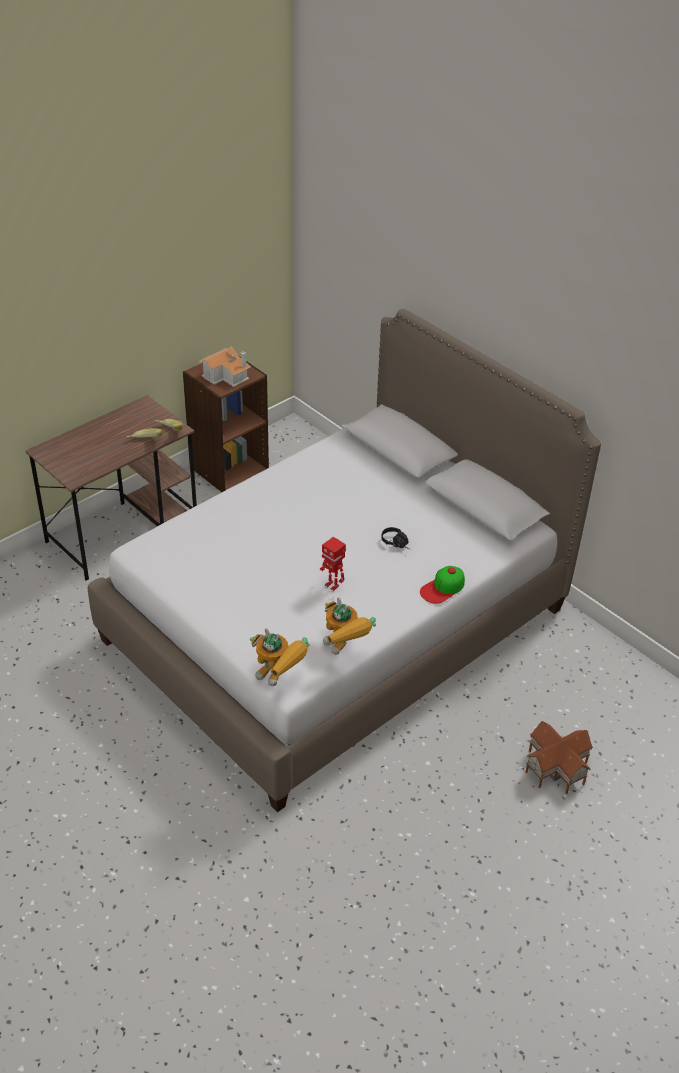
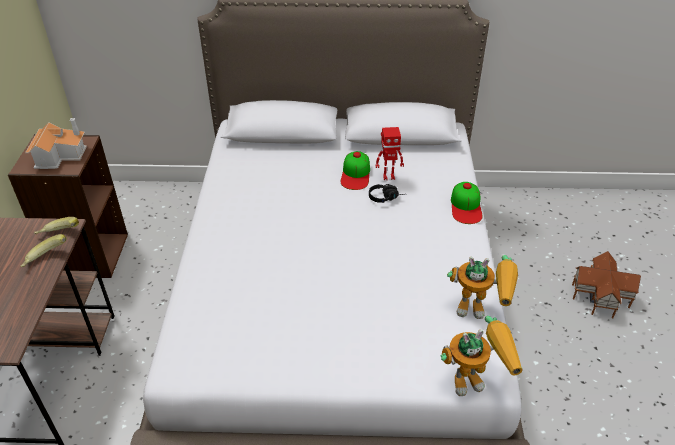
camera: 45 degrees left, 0 degrees up
toy robot [320,537,346,591] -> toy robot moved to [376,127,404,180]
none -> cap [341,151,370,190]

